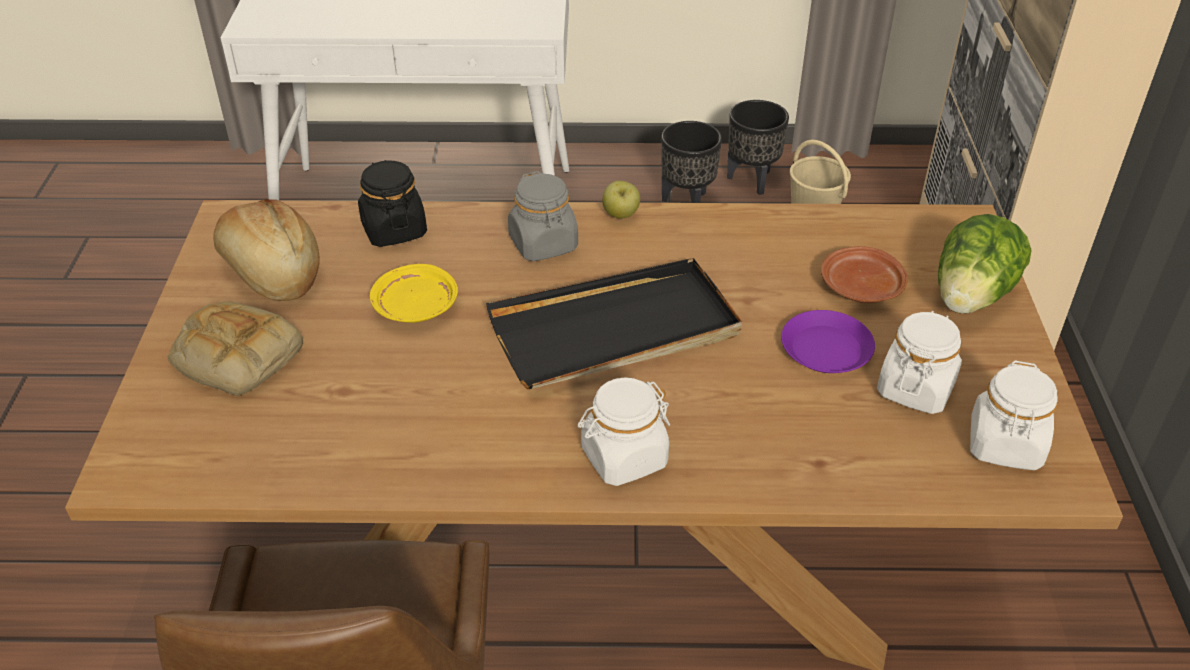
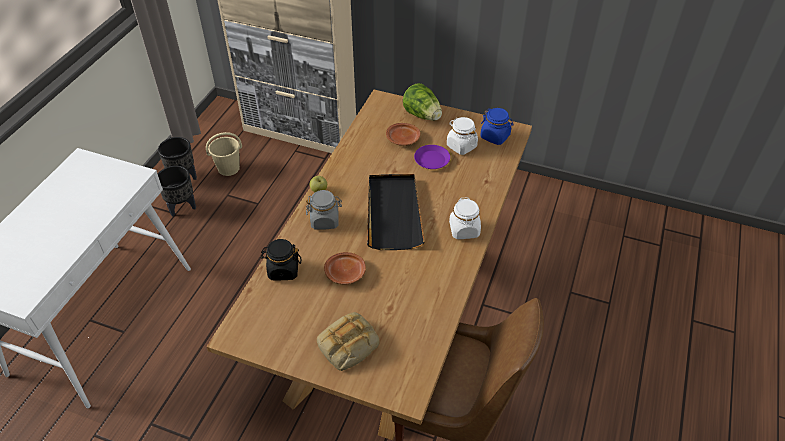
camera: 70 degrees left, 5 degrees up
bread [213,199,320,301] -> none
yellow plate [370,264,458,323] -> brown plate [324,252,366,285]
white jar [970,361,1058,470] -> blue jar [480,108,513,145]

